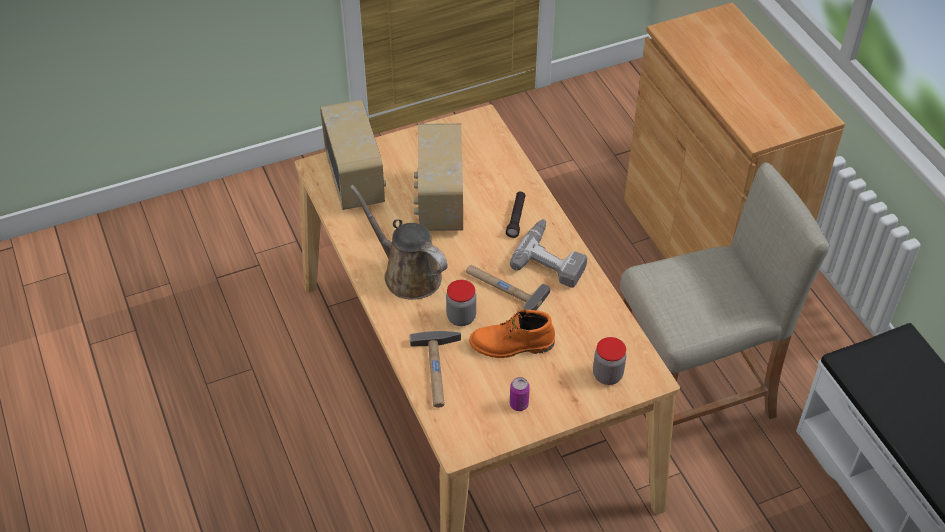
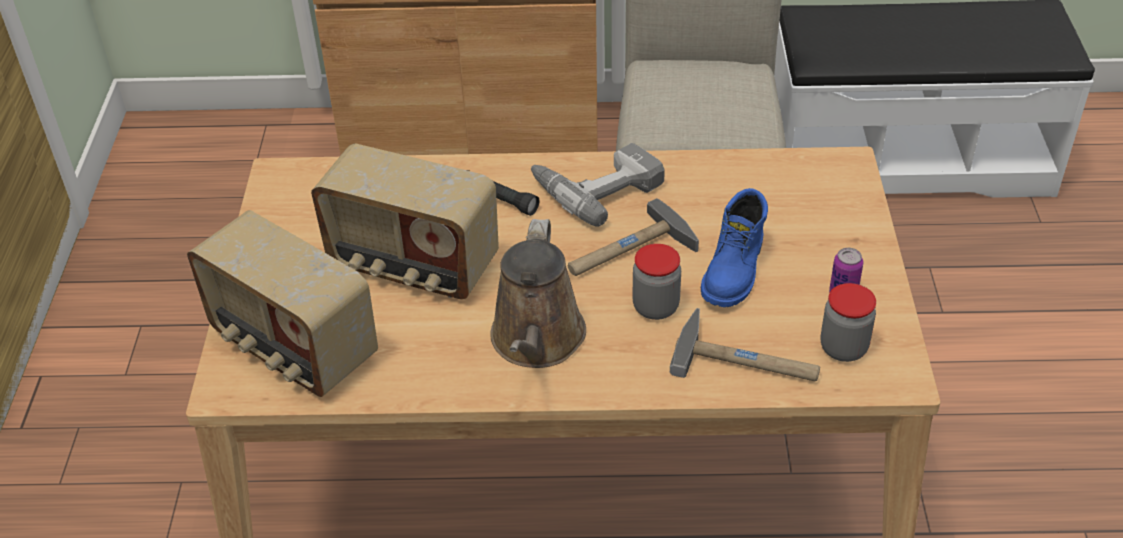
camera: 65 degrees left, 5 degrees down
radio [320,100,386,210] -> radio turned 150 degrees counterclockwise [187,210,378,397]
brown watering can [350,185,448,300] -> brown watering can turned 60 degrees counterclockwise [490,219,586,368]
orange boot [469,309,555,358] -> blue boot [701,188,768,307]
jar [593,337,626,385] -> jar moved to [821,283,876,362]

